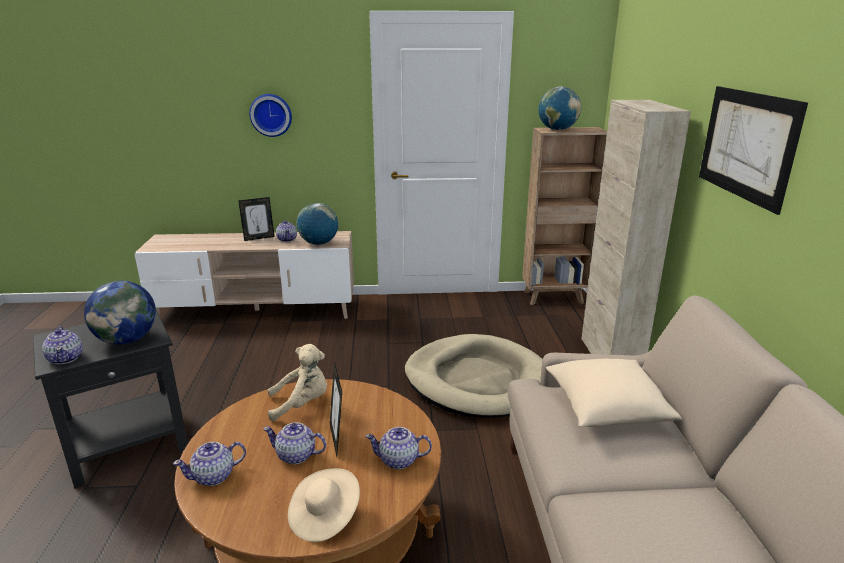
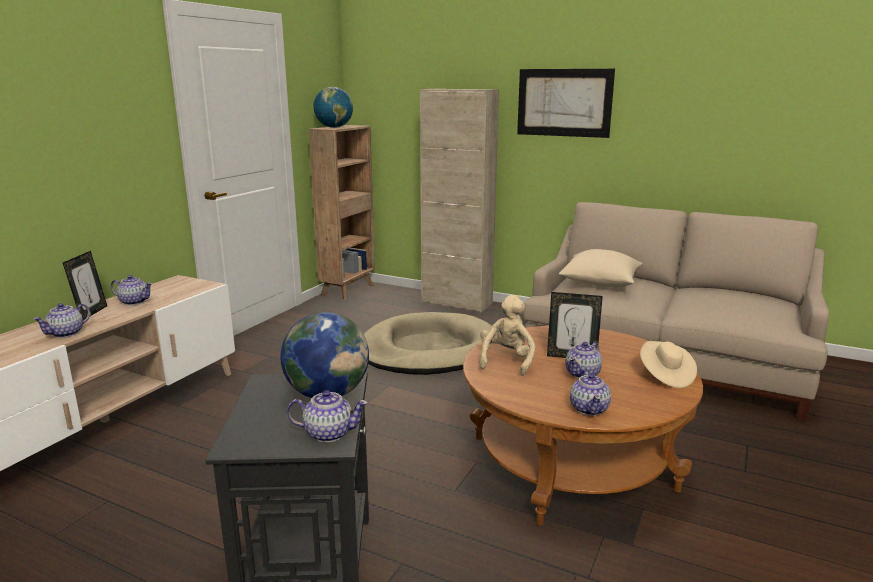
camera: 60 degrees left, 5 degrees down
wall clock [249,94,292,137] -> none
globe [297,203,339,245] -> none
teapot [365,427,432,469] -> teapot moved to [33,303,90,338]

